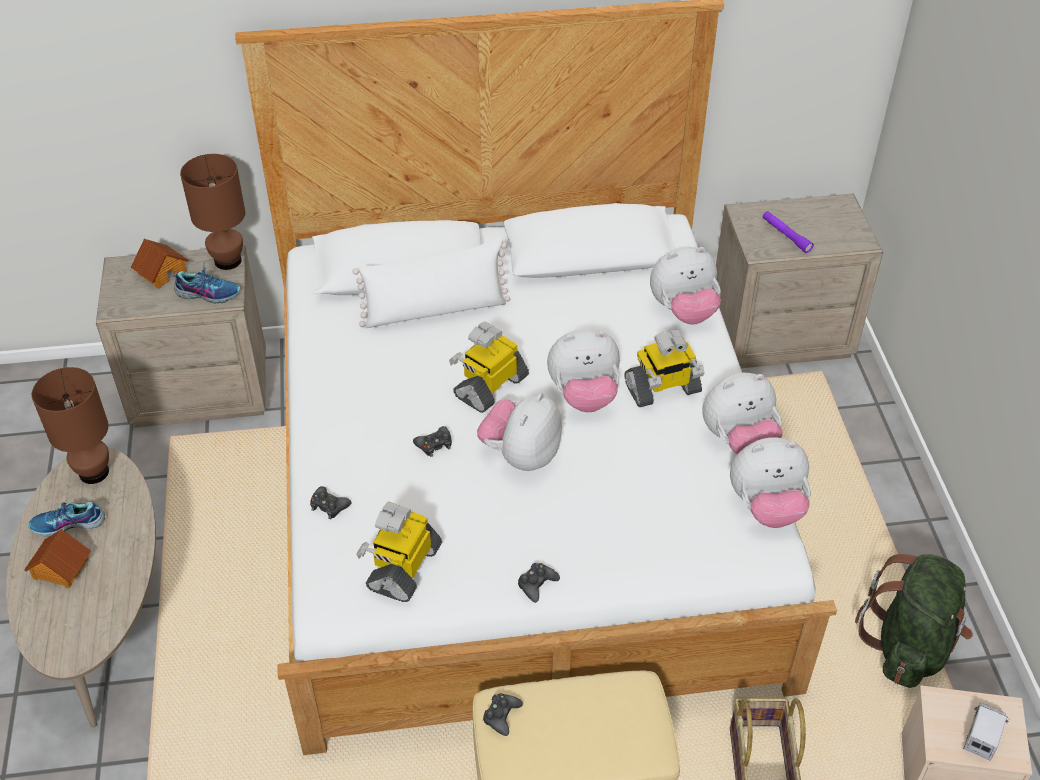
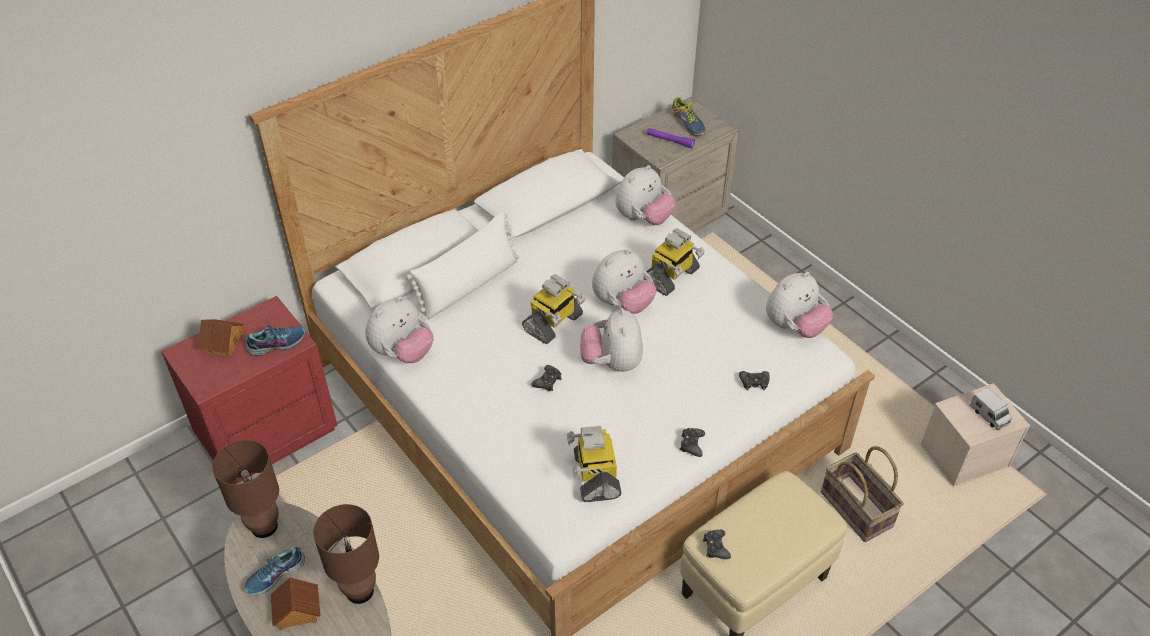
camera: 30 degrees left, 0 degrees up
beige nightstand [96,246,266,428] -> red nightstand [161,296,338,484]
brown table lamp [180,154,245,270] -> brown table lamp moved to [313,504,379,604]
black game controller [310,486,352,519] -> black game controller moved to [739,371,770,391]
toy robot [449,321,529,413] -> toy robot turned 150 degrees counterclockwise [522,274,586,344]
plush toy [702,373,783,454] -> plush toy moved to [365,296,434,363]
green backpack [855,554,973,688] -> none
toy truck [963,703,1009,761] -> toy truck turned 150 degrees clockwise [970,387,1012,430]
none -> shoe [672,97,706,136]

